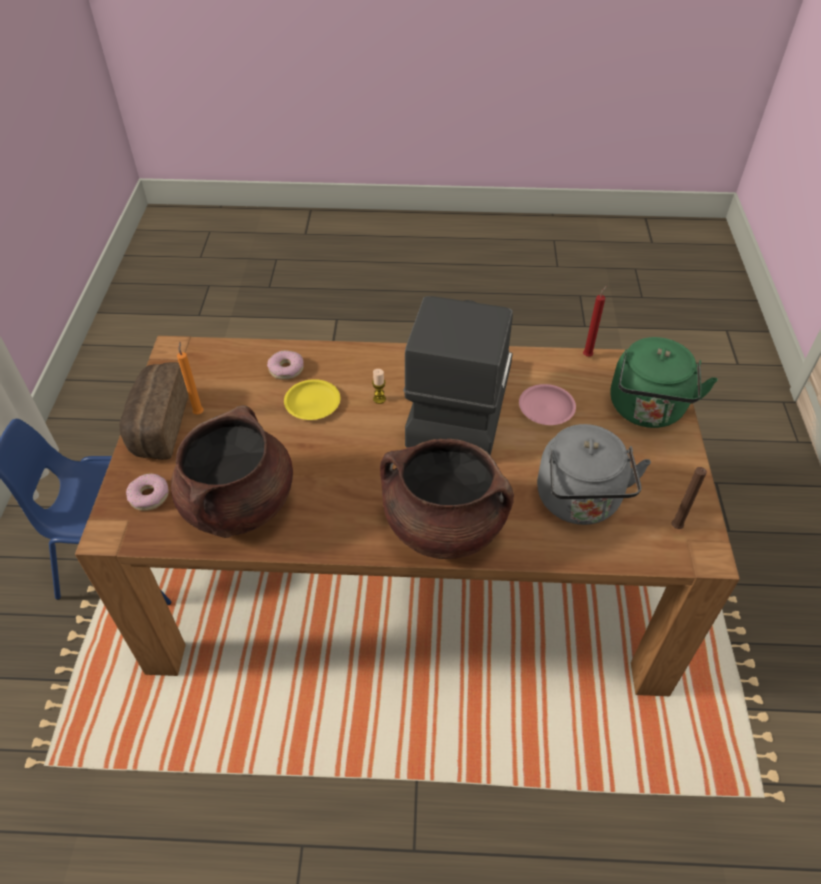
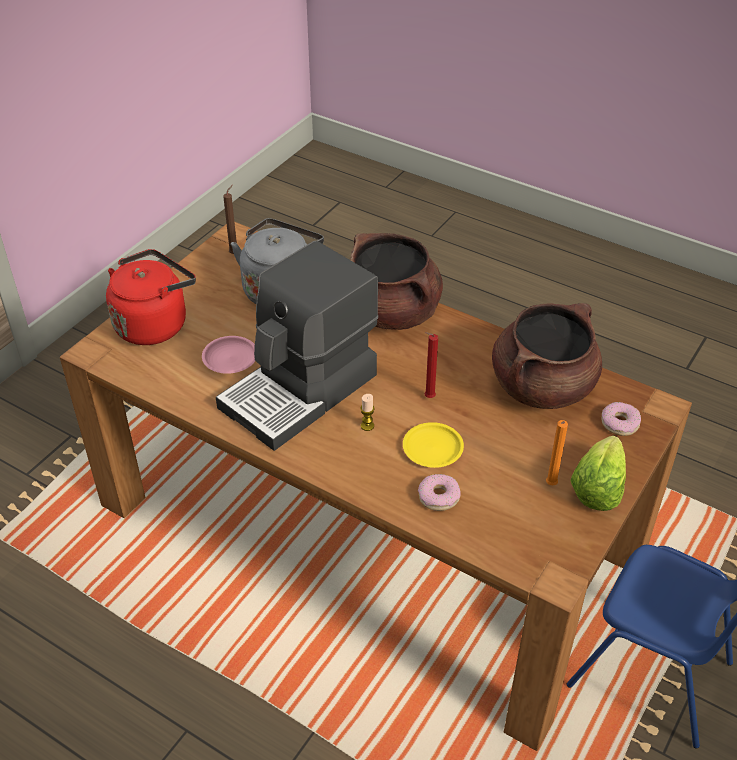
camera: 150 degrees left, 5 degrees down
bread [119,362,189,460] -> lettuce [570,436,626,511]
red candle [583,286,607,357] -> red candle moved to [425,332,438,398]
green kettle [611,337,718,428] -> red kettle [106,249,196,345]

